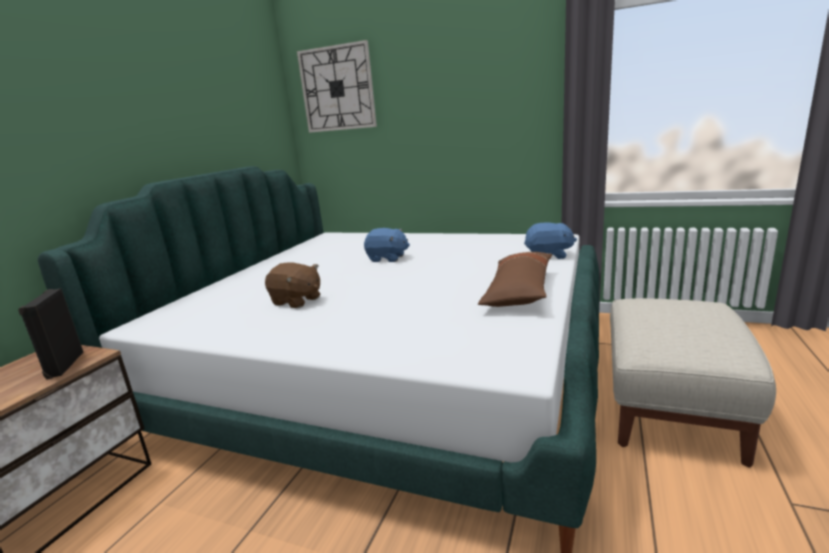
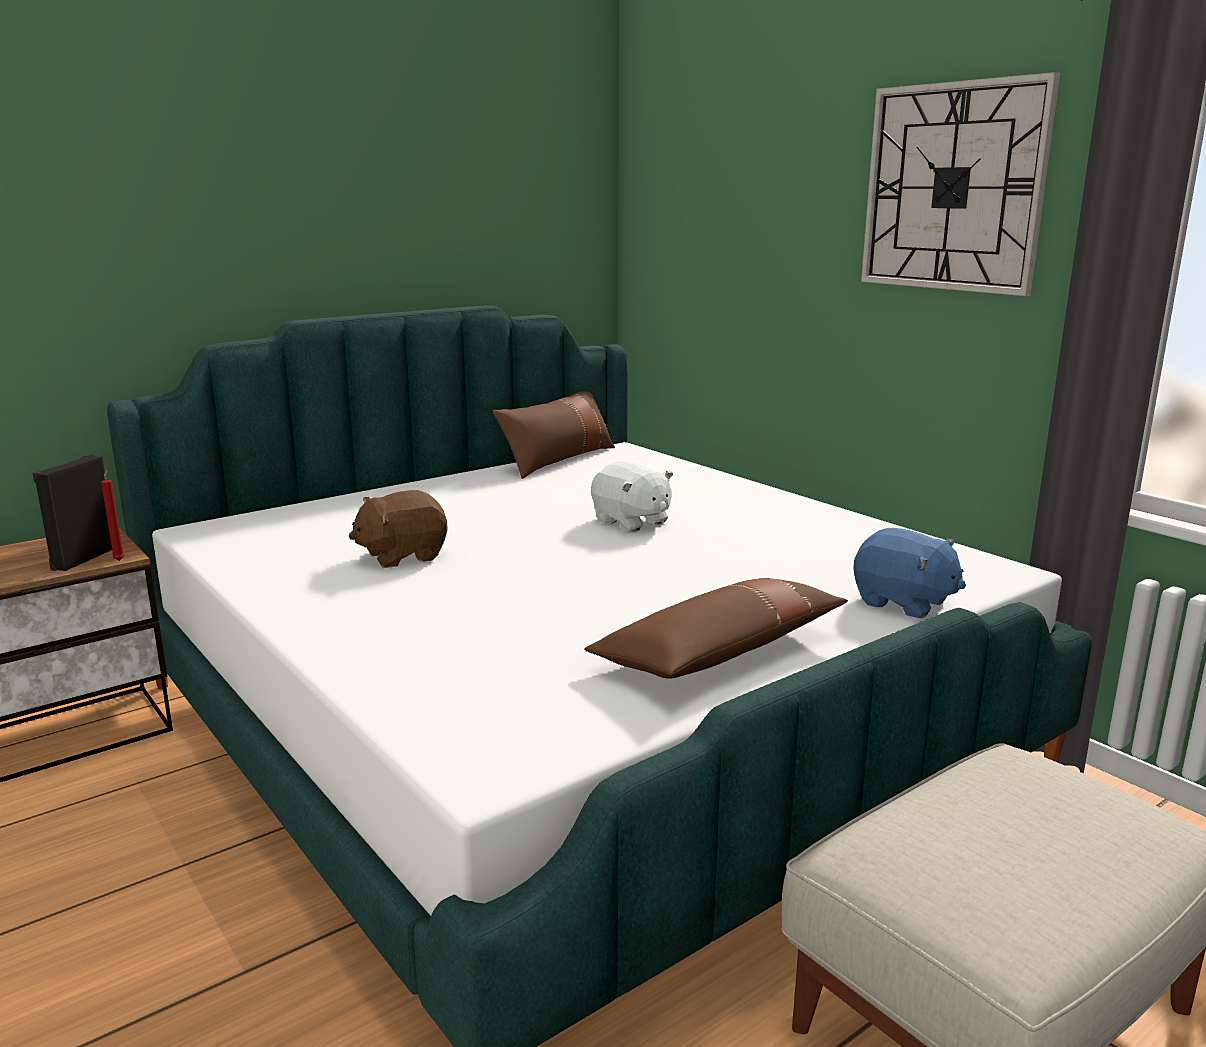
camera: 30 degrees right, 0 degrees up
brown plush toy [265,262,320,308] -> brown plush toy turned 90 degrees clockwise [348,491,448,568]
wall clock [297,40,377,133] -> wall clock moved to [861,72,1060,296]
blue plush toy [364,228,410,262] -> white plush toy [591,461,673,532]
none -> red candle [101,470,125,561]
none -> brown pillow [493,391,615,479]

